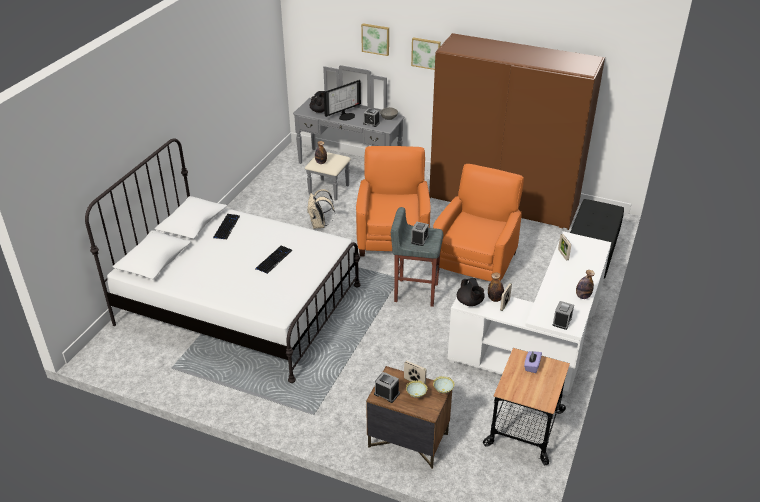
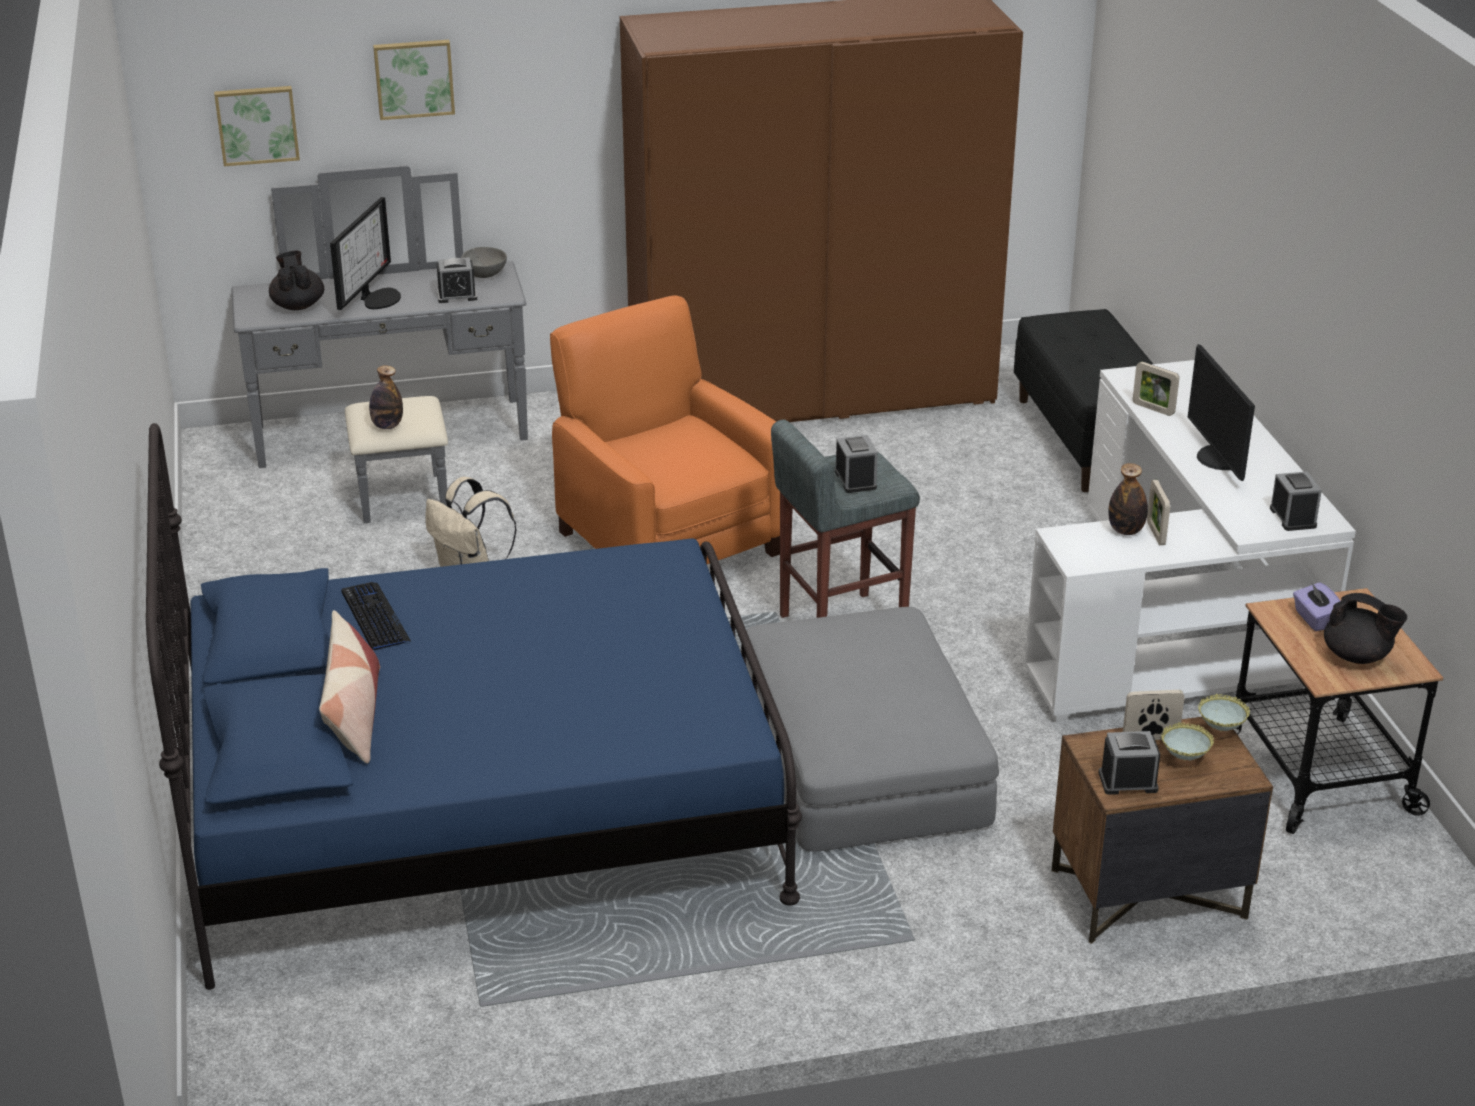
camera: 35 degrees left, 5 degrees down
white bed [85,138,361,383] -> blue bed [146,423,802,990]
keyboard [255,245,292,274] -> none
picture [411,37,441,70] -> picture moved to [214,86,300,166]
orange armchair [433,164,524,281] -> none
black teapot [457,278,485,306] -> black teapot moved to [1324,593,1407,664]
bottle [576,270,595,299] -> none
none -> pillow [319,610,380,764]
none -> grey ottoman [746,607,999,852]
none -> monitor [1188,344,1255,481]

